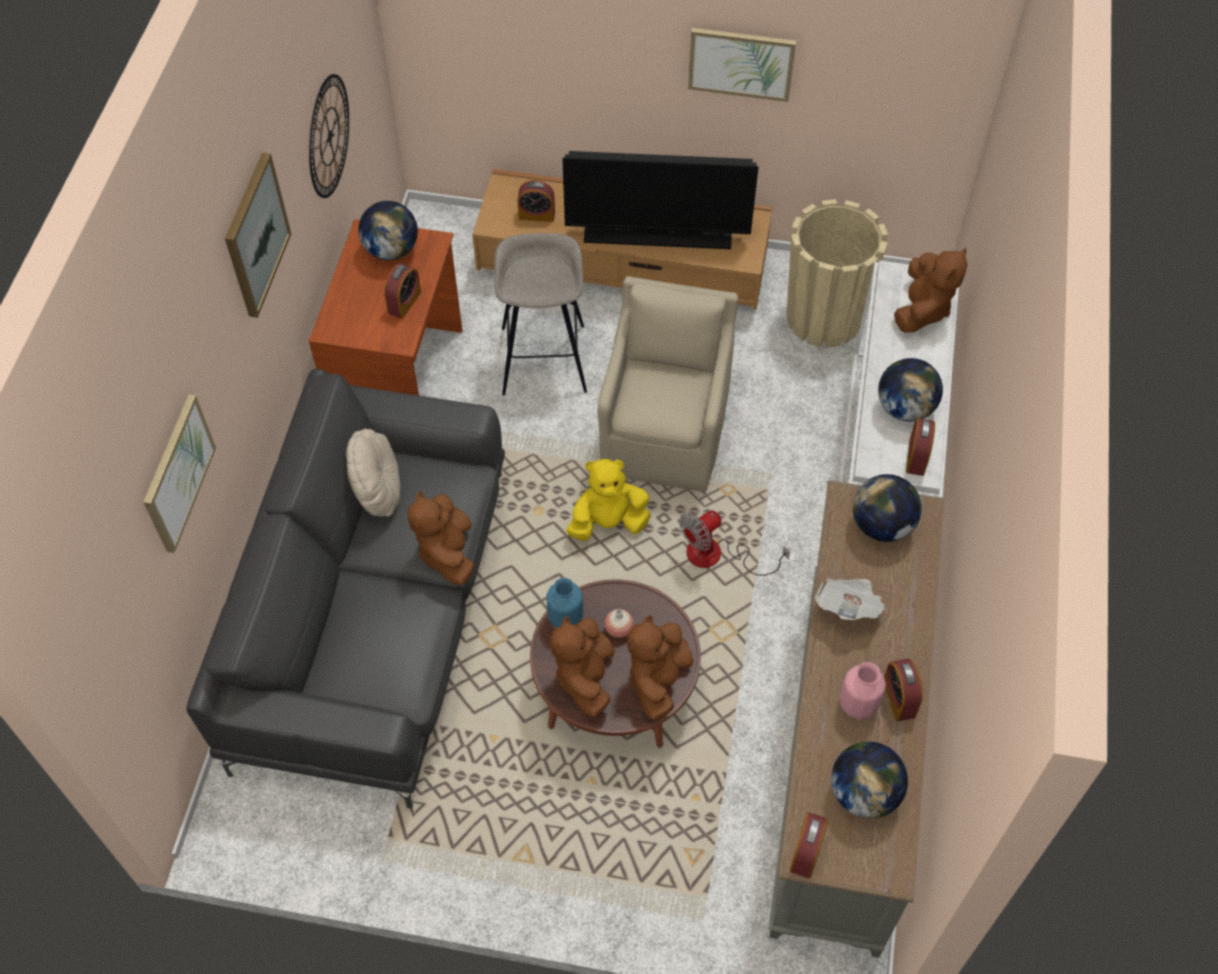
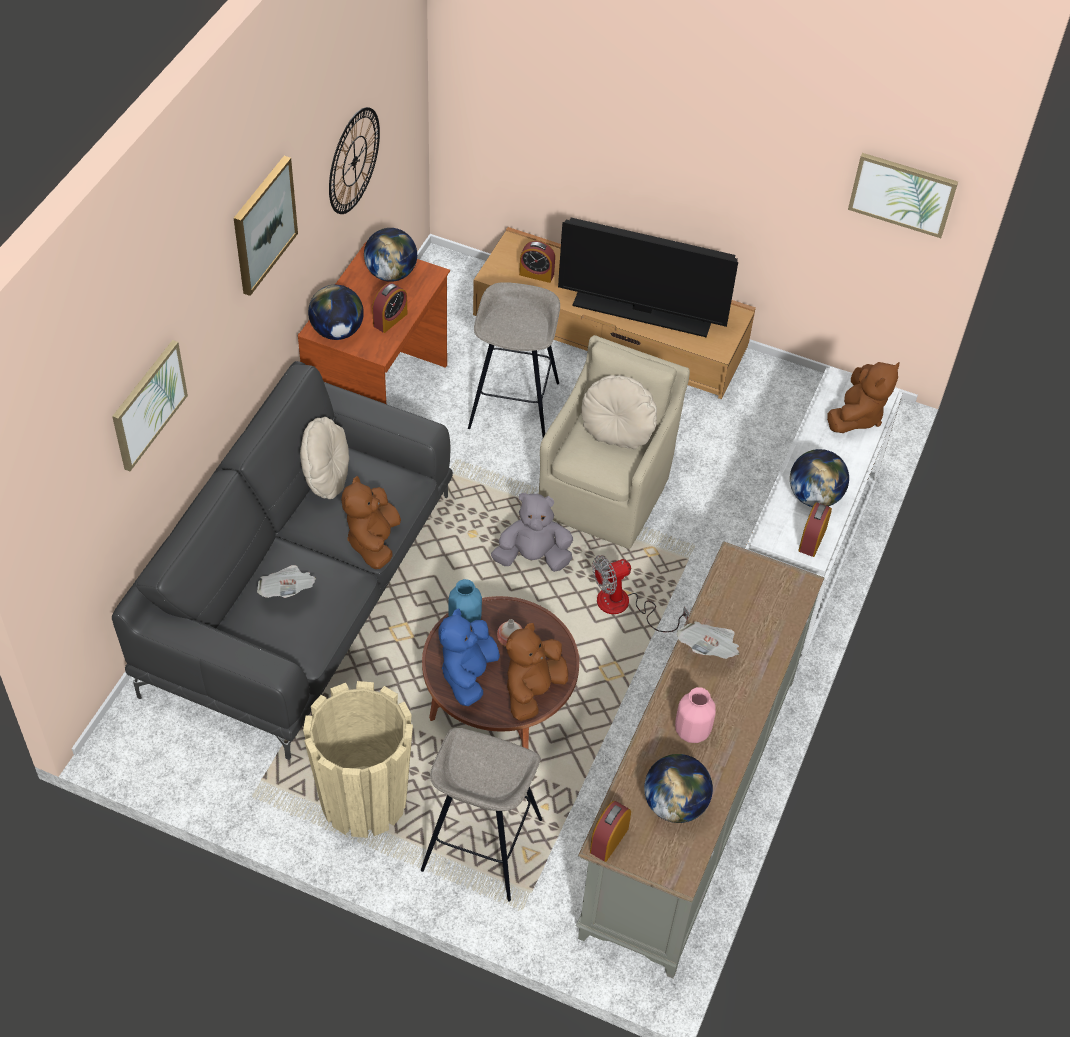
camera: 10 degrees right, 5 degrees down
brown plush toy [550,616,615,716] -> blue plush toy [438,608,500,706]
yellow plush toy [566,459,651,541] -> grey plush toy [491,493,573,572]
picture [688,28,796,102] -> picture moved to [848,153,958,238]
beige planter [786,199,888,348] -> beige planter moved to [303,681,413,838]
globe [853,474,922,542] -> globe moved to [308,285,364,340]
alarm clock [884,659,923,721] -> none
none -> newspaper [257,565,316,598]
none -> grey stool [421,728,542,902]
none -> beige pillow [581,375,657,449]

